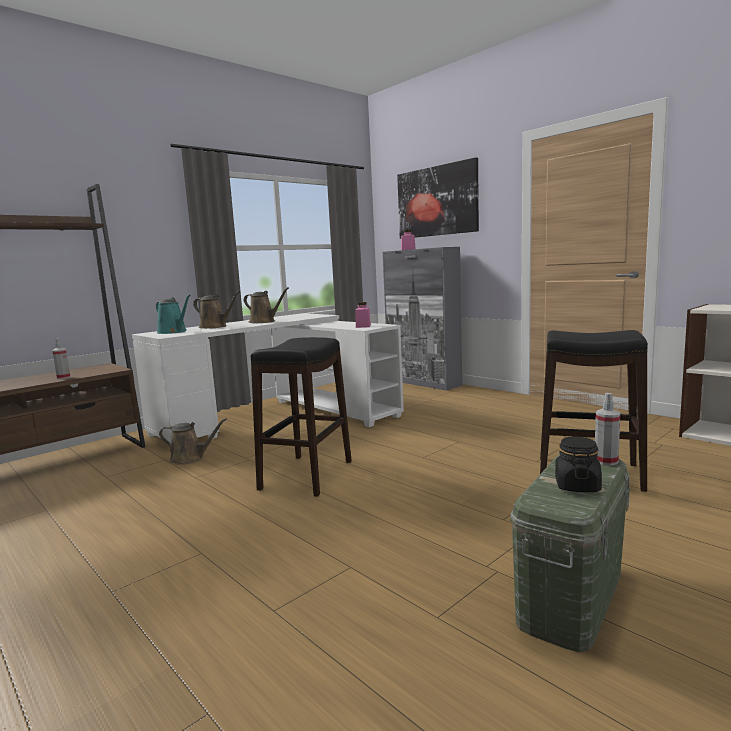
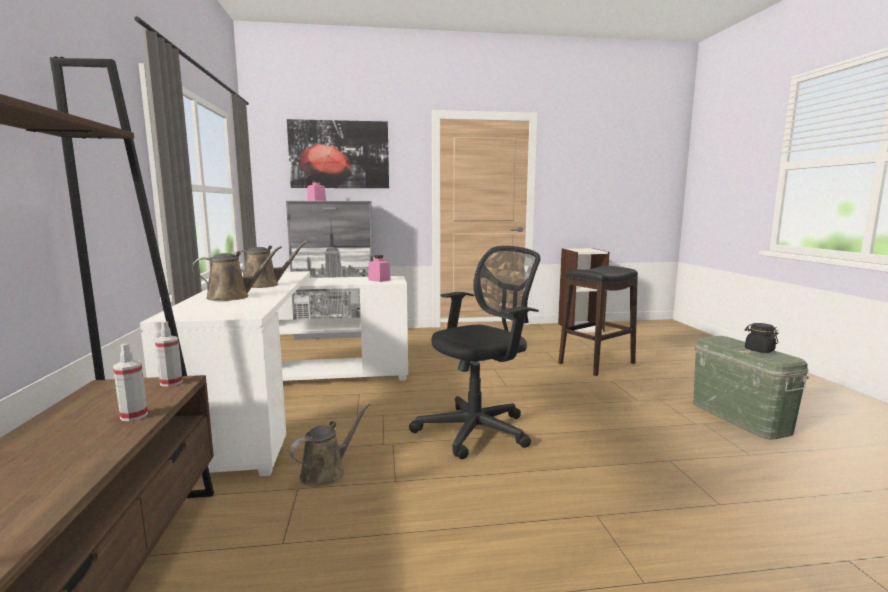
camera: 55 degrees left, 0 degrees up
turquoise watering can [156,295,191,334] -> none
black stool [251,337,352,497] -> black office chair [409,246,541,459]
spray bottle [595,393,621,466] -> spray bottle moved to [155,321,183,387]

